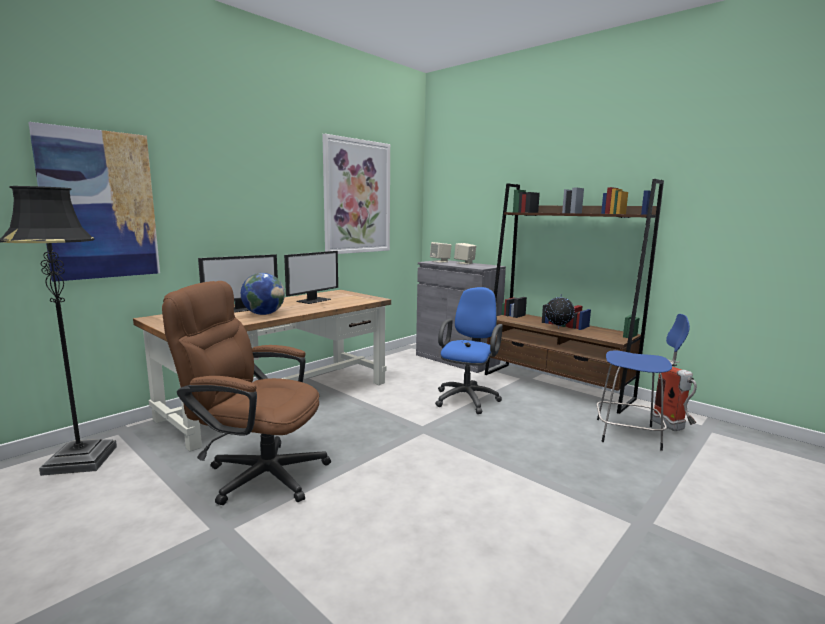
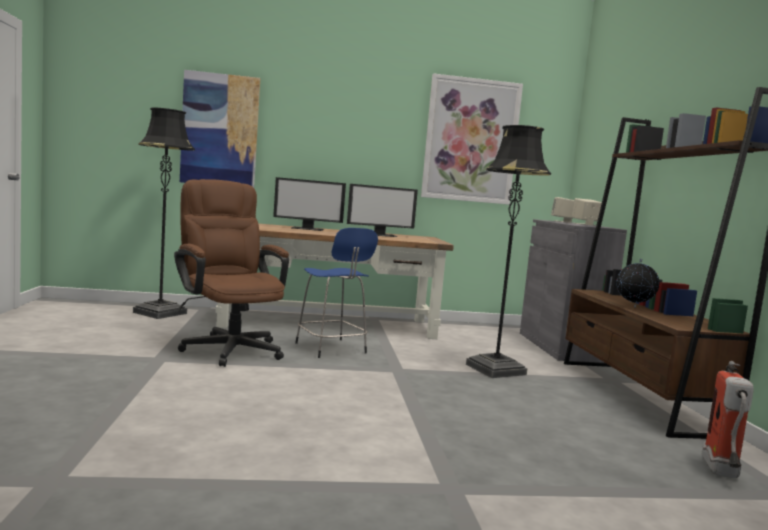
camera: 40 degrees right, 5 degrees down
globe [241,273,285,315] -> none
blue office chair [435,287,503,414] -> black floor lamp [466,125,551,378]
blue stool [597,314,690,451] -> blue stool moved to [295,228,378,358]

